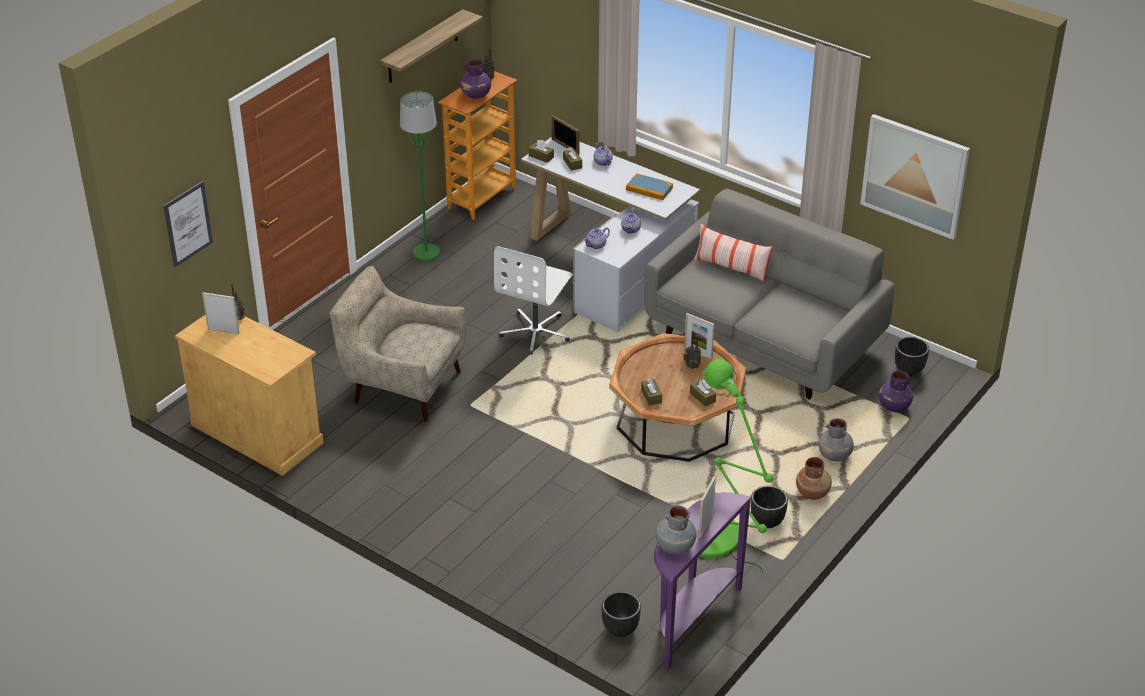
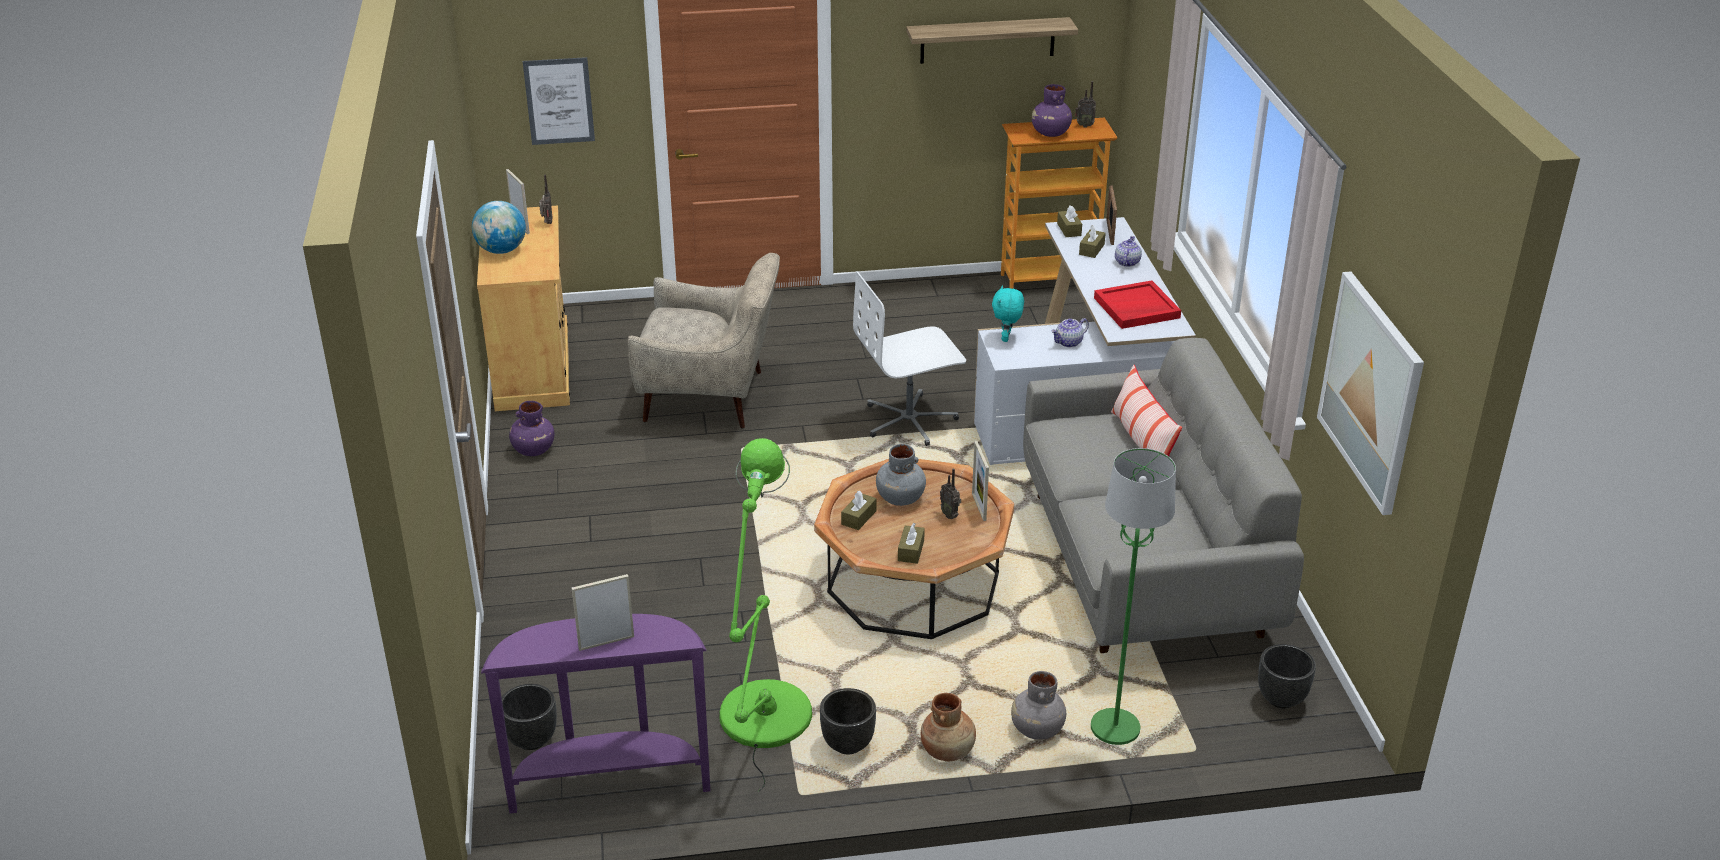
camera: 45 degrees right, 5 degrees down
beige armchair [330,266,466,422] -> beige armchair turned 120 degrees clockwise [628,253,780,428]
green floor lamp [400,91,440,262] -> green floor lamp moved to [1091,448,1176,745]
teapot [583,227,610,249] -> turquoise plush toy [992,285,1024,342]
book [626,173,673,200] -> red tray [1094,280,1181,329]
grey vase [656,505,697,554] -> grey vase moved to [876,444,926,506]
purple vase [879,371,913,412] -> purple vase moved to [509,401,554,456]
none -> globe [472,201,526,254]

